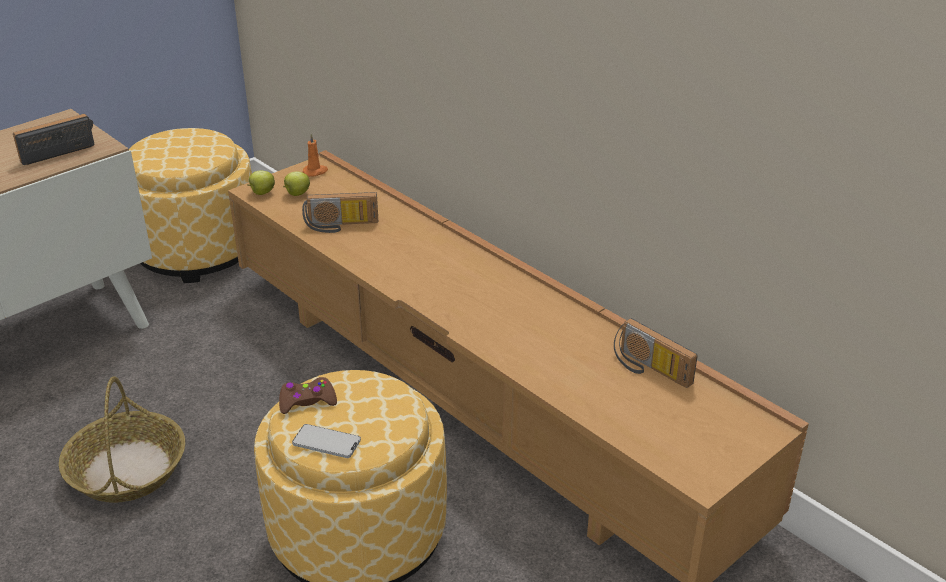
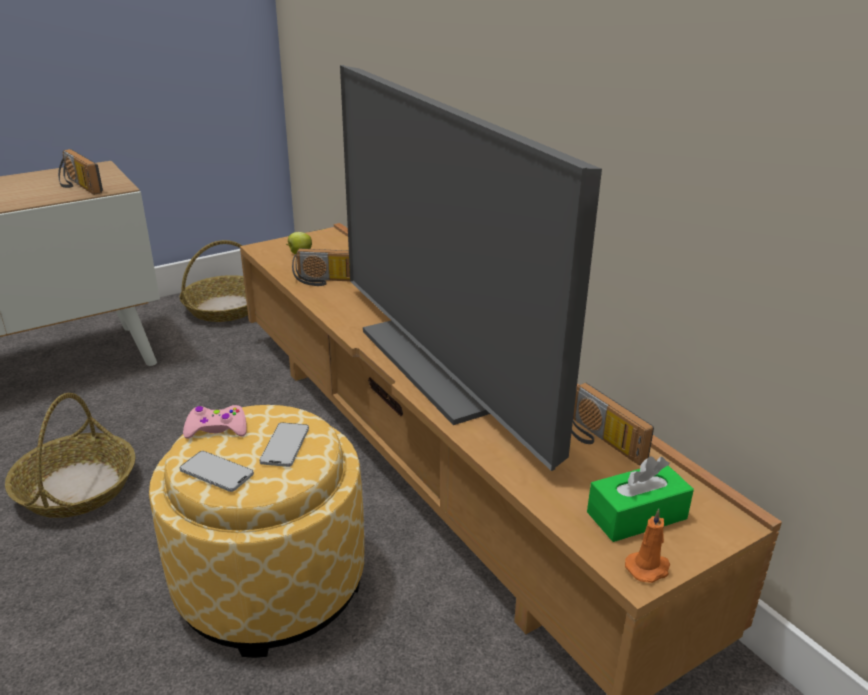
camera: 10 degrees right, 5 degrees down
radio [13,114,94,165] -> radio turned 105 degrees counterclockwise [58,149,103,195]
ottoman [129,128,252,283] -> basket [180,240,248,322]
apple [247,171,275,195] -> none
brown game controller [279,377,337,414] -> pink game controller [183,405,247,439]
orange candle [303,133,328,177] -> orange candle moved to [625,509,670,583]
none -> phone [259,422,309,467]
none -> television [340,65,602,471]
none -> green tissue box [587,456,694,542]

